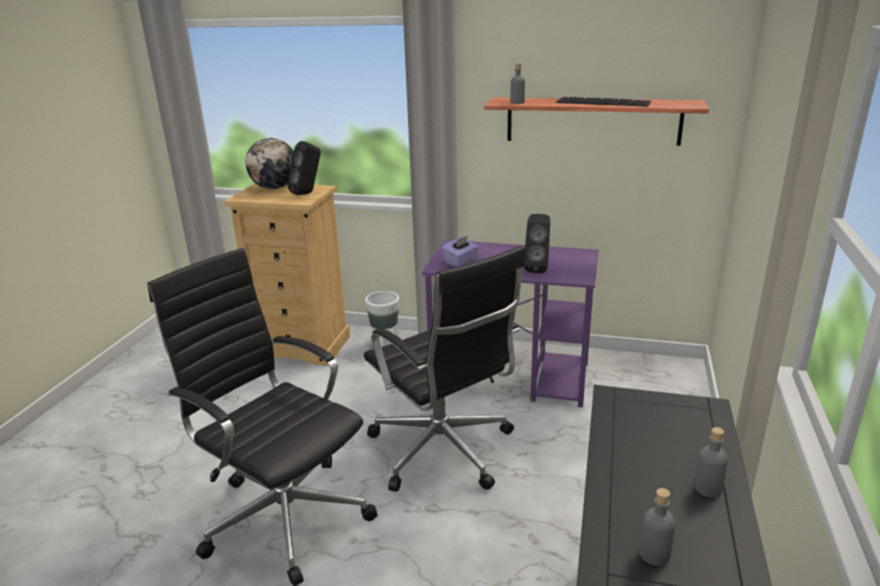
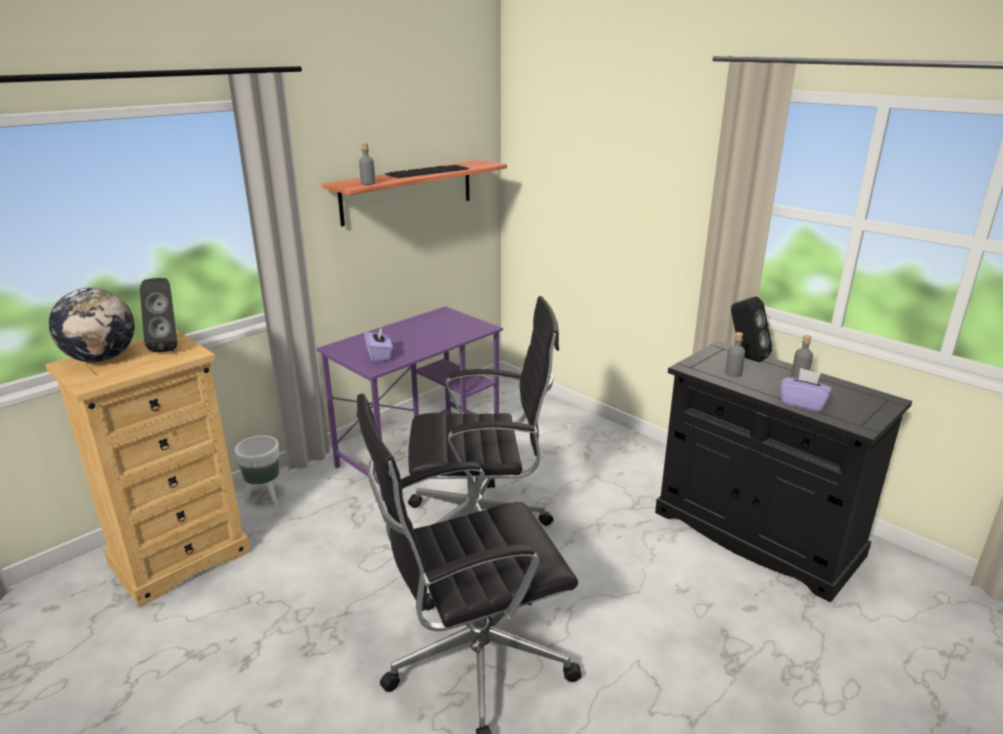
camera: 60 degrees left, 0 degrees up
black speaker [524,214,550,273] -> black speaker moved to [731,296,772,362]
grey bottle [640,488,676,566] -> grey bottle moved to [725,332,745,377]
none -> purple tissue box [780,368,832,412]

